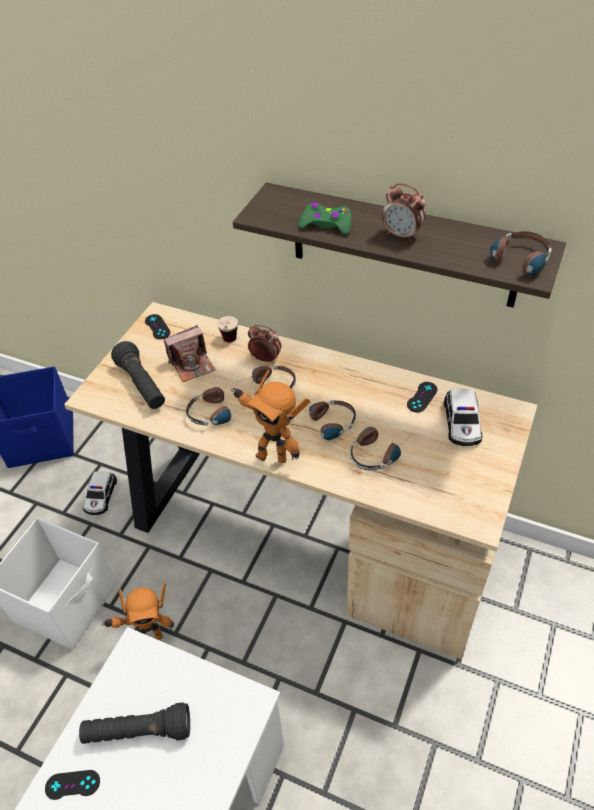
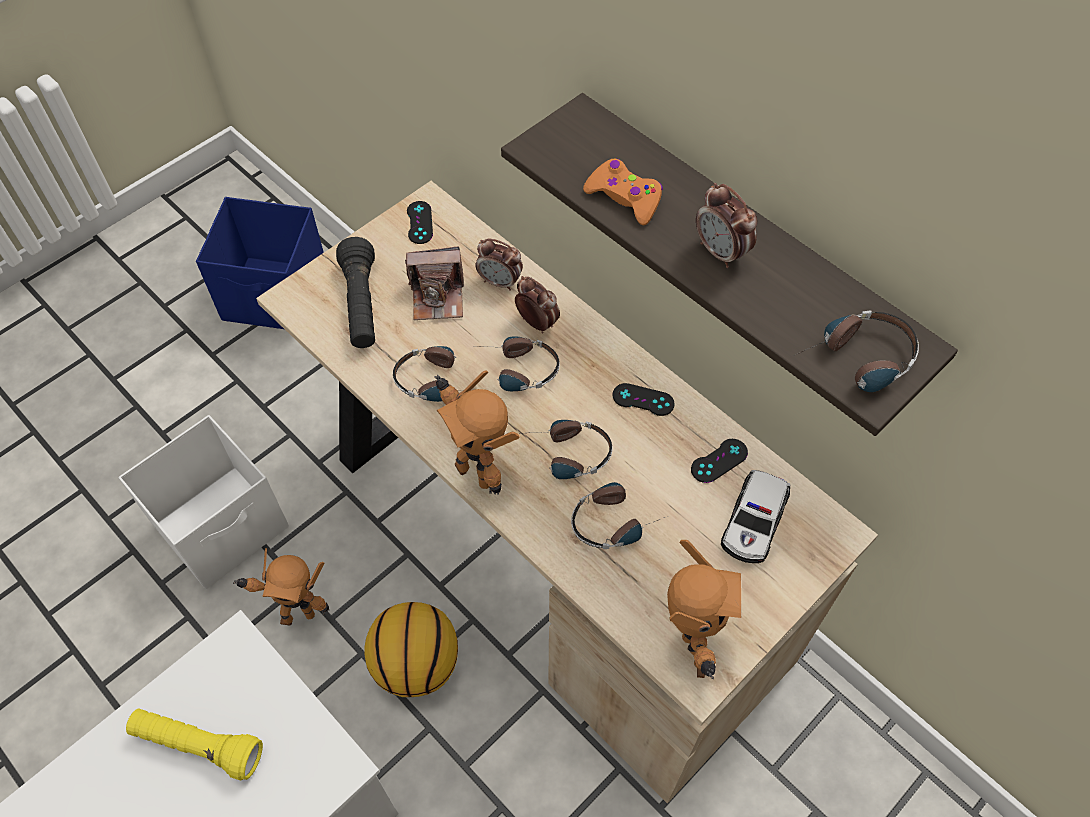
camera: 20 degrees right, 10 degrees up
black game controller [45,770,100,800] -> black game controller moved to [612,383,675,416]
black flashlight [79,703,190,744] -> yellow flashlight [126,708,263,781]
toy car [83,471,117,515] -> none
cup [217,316,238,342] -> alarm clock [475,238,523,291]
green game controller [299,202,352,235] -> orange game controller [583,158,663,225]
none -> basketball [365,602,458,697]
none -> toy robot [667,540,741,679]

